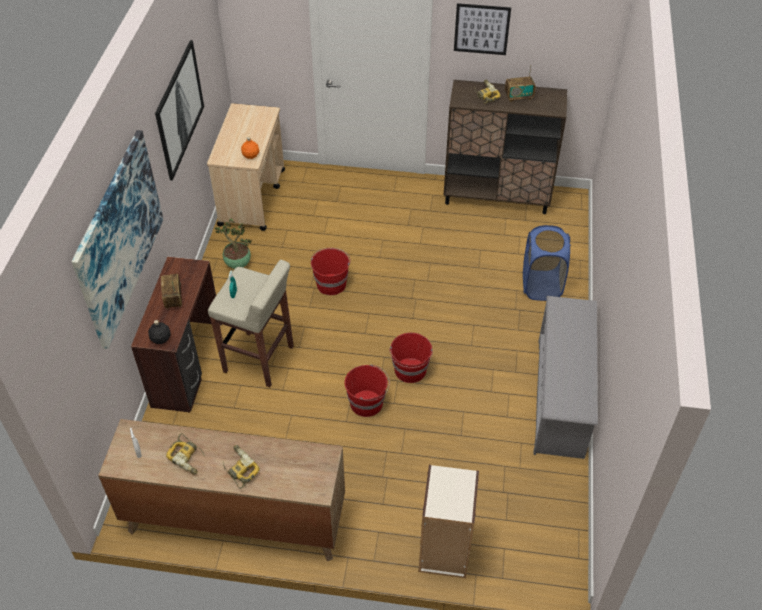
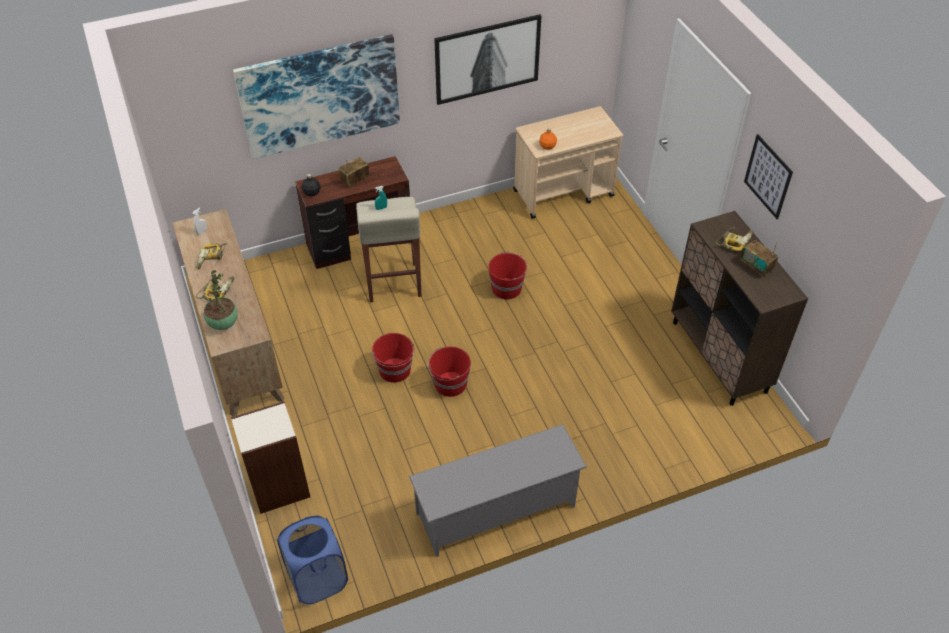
camera: 60 degrees right, 0 degrees up
potted plant [215,218,252,269] -> potted plant moved to [204,270,238,330]
blue laundry basket [523,225,571,301] -> blue laundry basket moved to [277,516,348,605]

